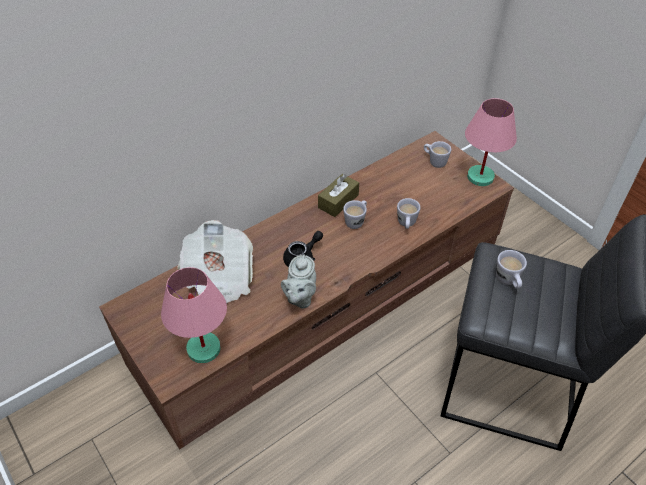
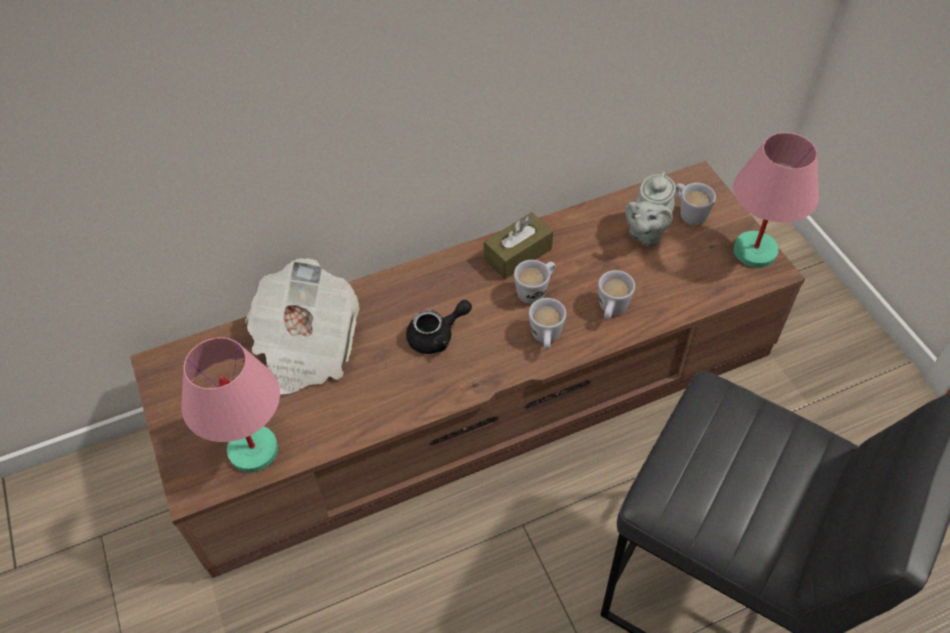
camera: 15 degrees right, 5 degrees up
grey teapot [281,254,316,309] -> grey teapot moved to [625,172,676,246]
white mug [496,250,527,289] -> white mug moved to [529,298,566,350]

